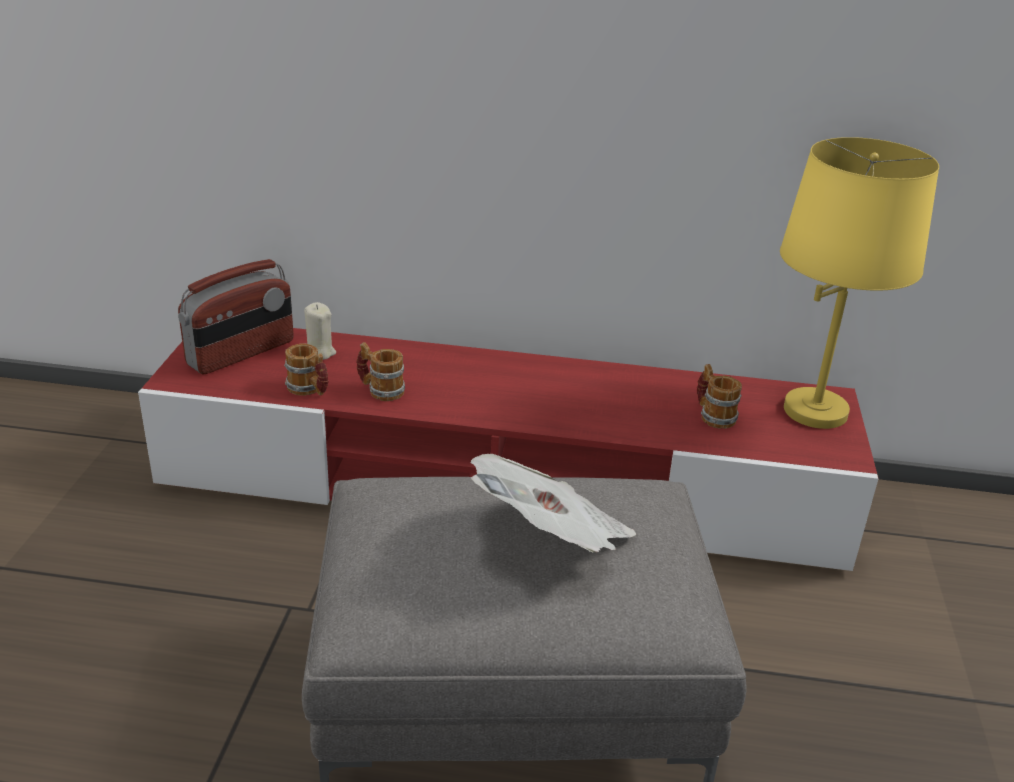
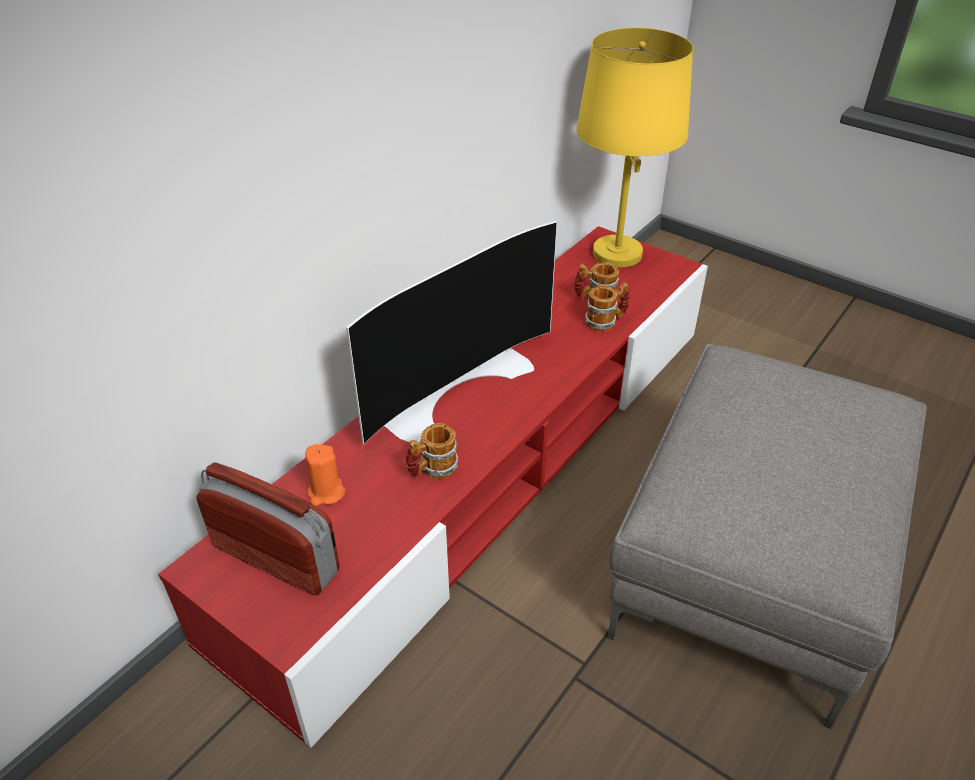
camera: 60 degrees left, 10 degrees up
radio [178,259,294,374] -> radio turned 45 degrees counterclockwise [197,462,339,596]
mug [284,343,329,396] -> mug moved to [585,282,630,332]
beige candle [304,302,336,360] -> orange candle [305,444,346,506]
newspaper [470,454,636,553] -> none
none -> television [346,221,557,444]

